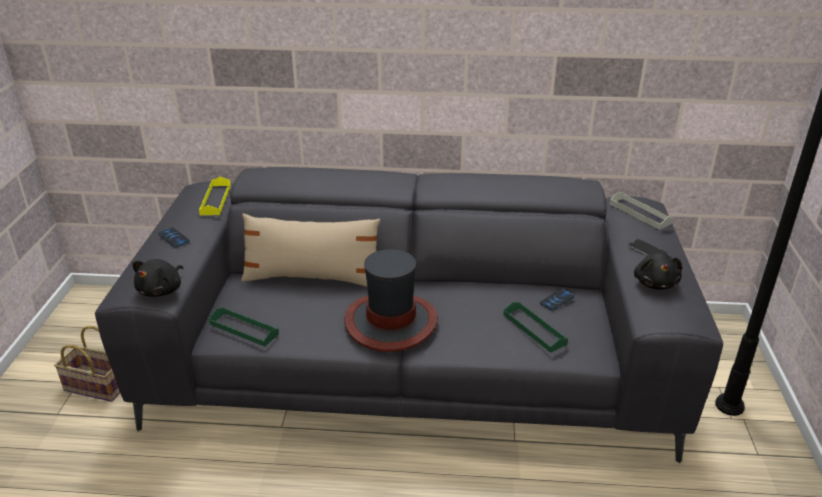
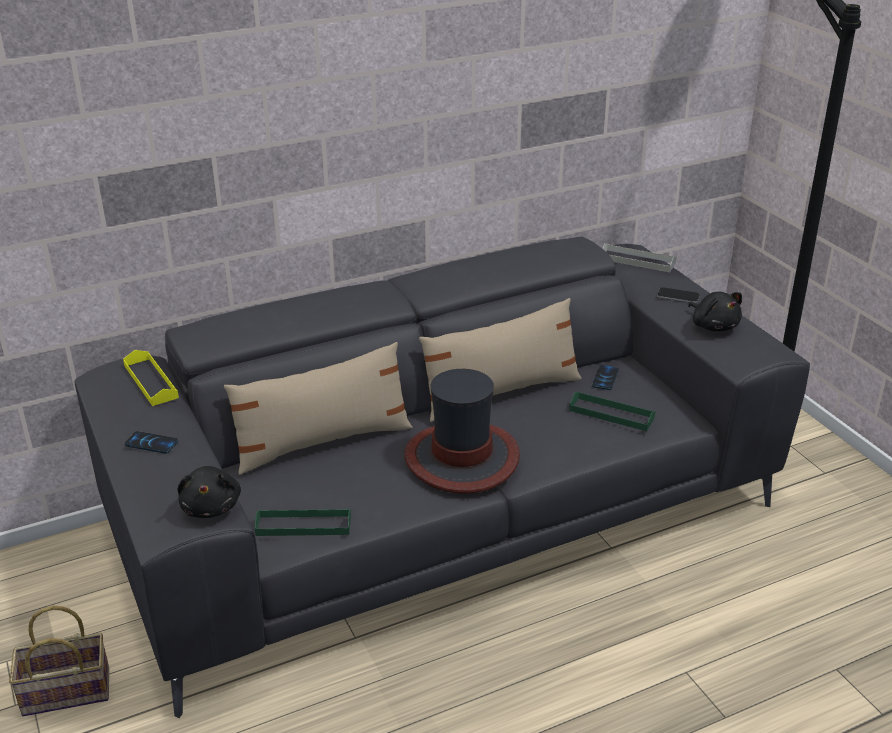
camera: 30 degrees left, 0 degrees up
none -> beige pillow [419,298,582,422]

